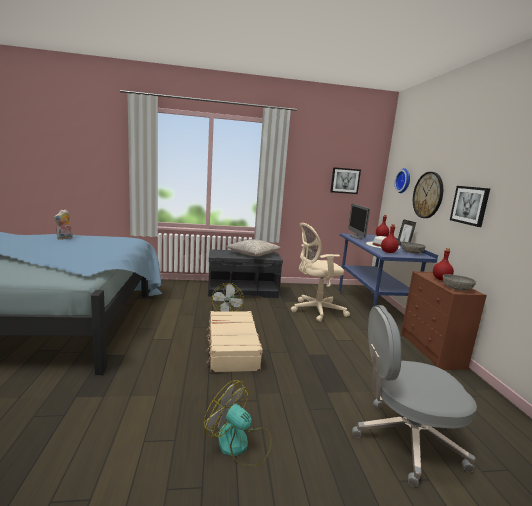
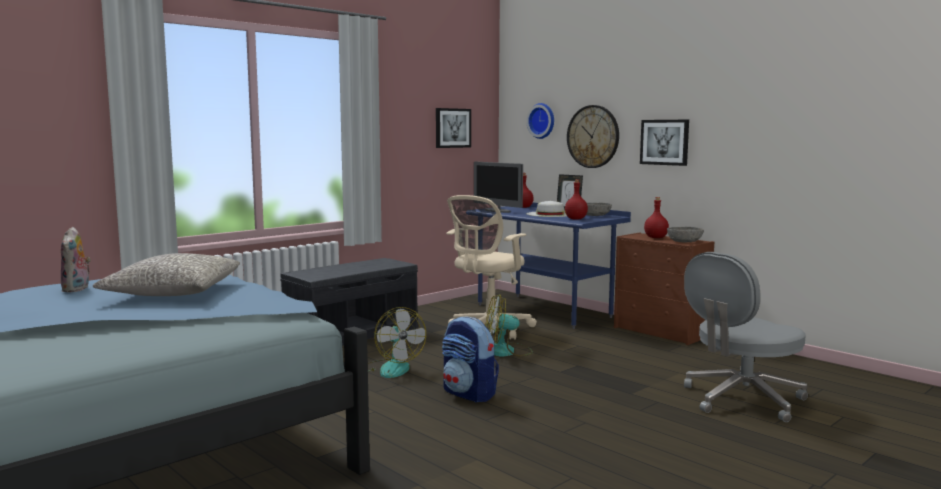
camera: 35 degrees left, 5 degrees down
fan [203,380,272,467] -> fan moved to [485,295,533,357]
beige suitcase [206,311,263,373] -> backpack [442,317,499,403]
grey pillow [226,239,281,256] -> grey pillow moved to [93,253,240,296]

